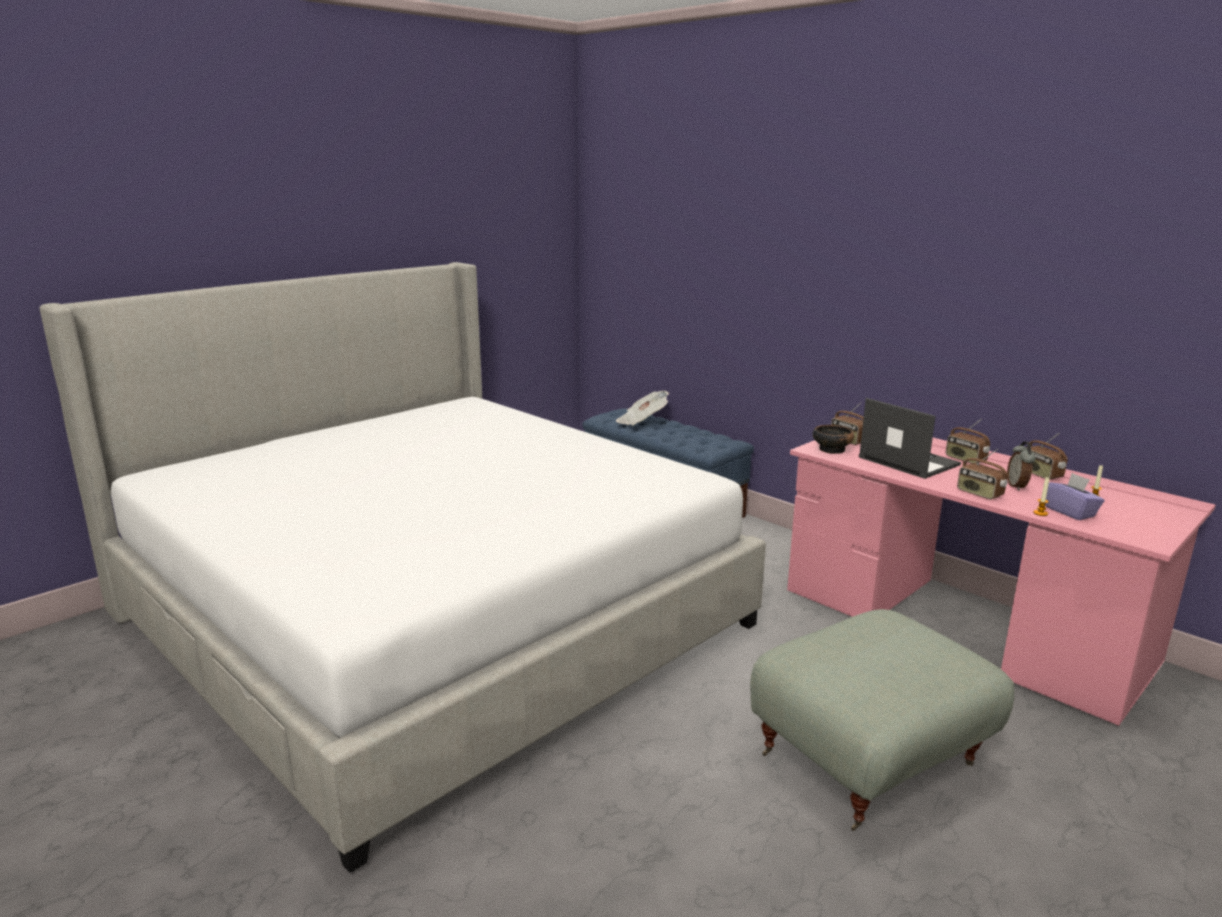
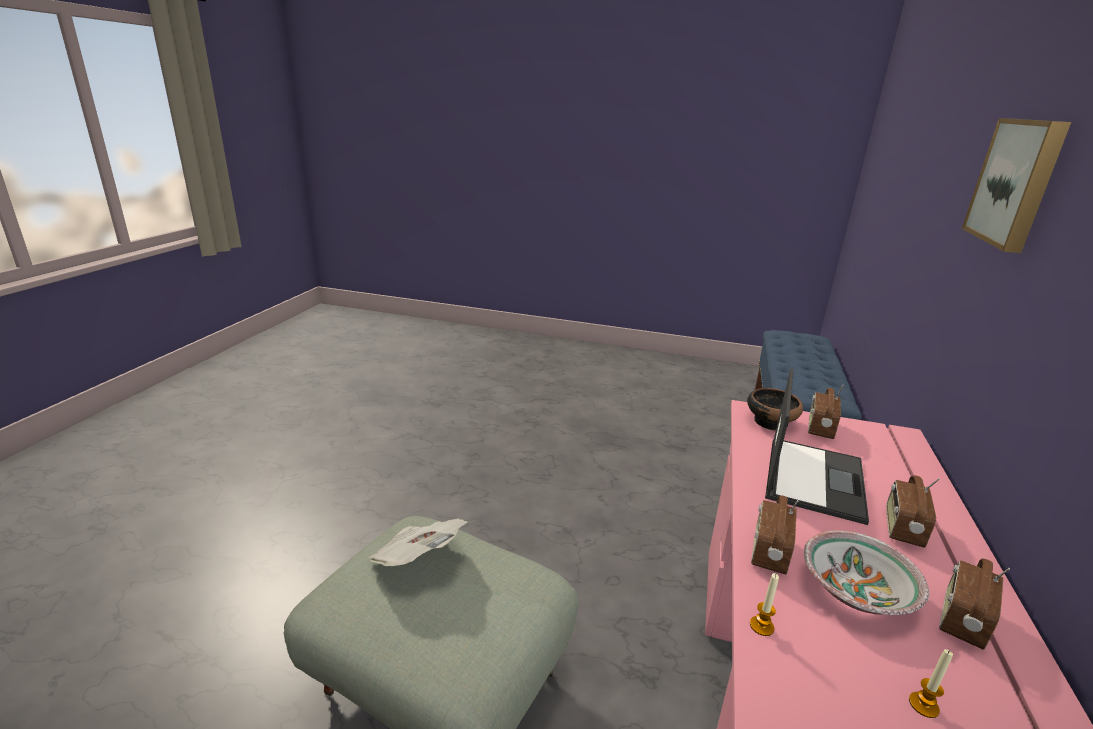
camera: 60 degrees right, 5 degrees up
bed [39,262,766,873] -> none
newspaper [616,391,669,426] -> newspaper moved to [368,518,468,566]
alarm clock [1007,441,1036,491] -> bowl [804,530,929,615]
purple tissue box [1043,473,1105,520] -> none
none -> picture [962,118,1071,253]

